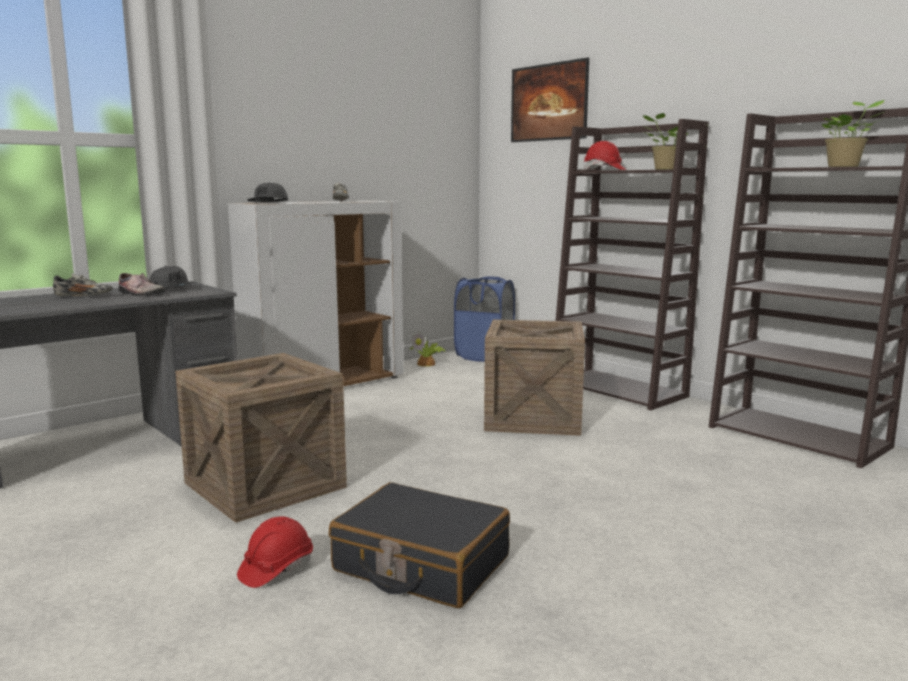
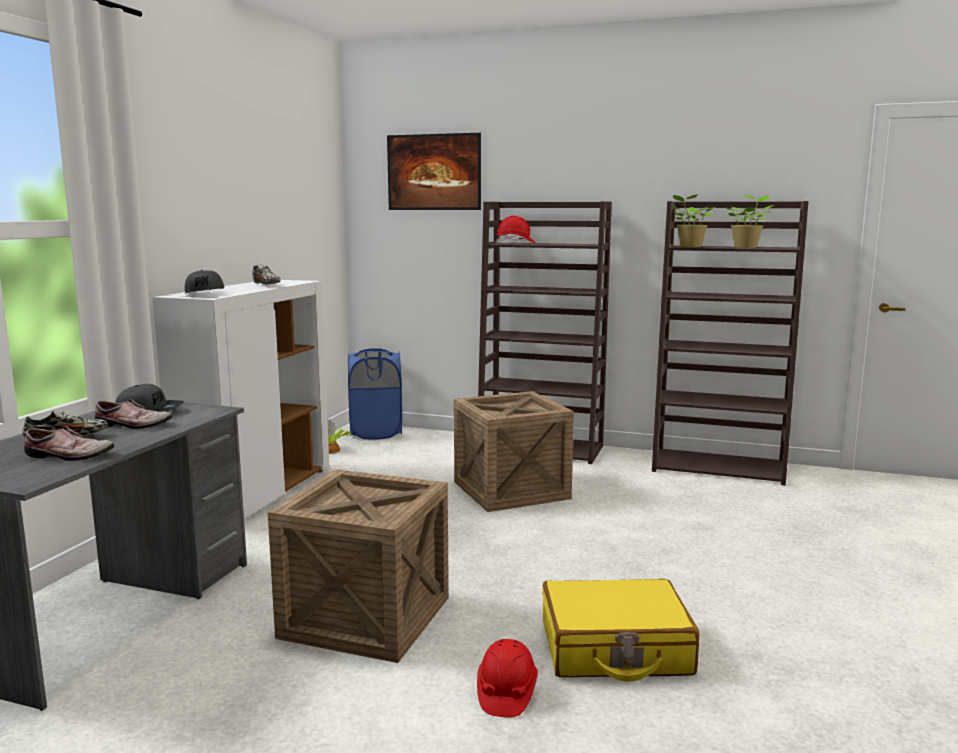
camera: 30 degrees left, 0 degrees up
black suitcase [329,482,510,608] -> yellow suitcase [542,579,699,682]
potted plant [642,113,688,170] -> potted plant moved to [672,194,715,247]
none -> shoe [24,426,114,461]

